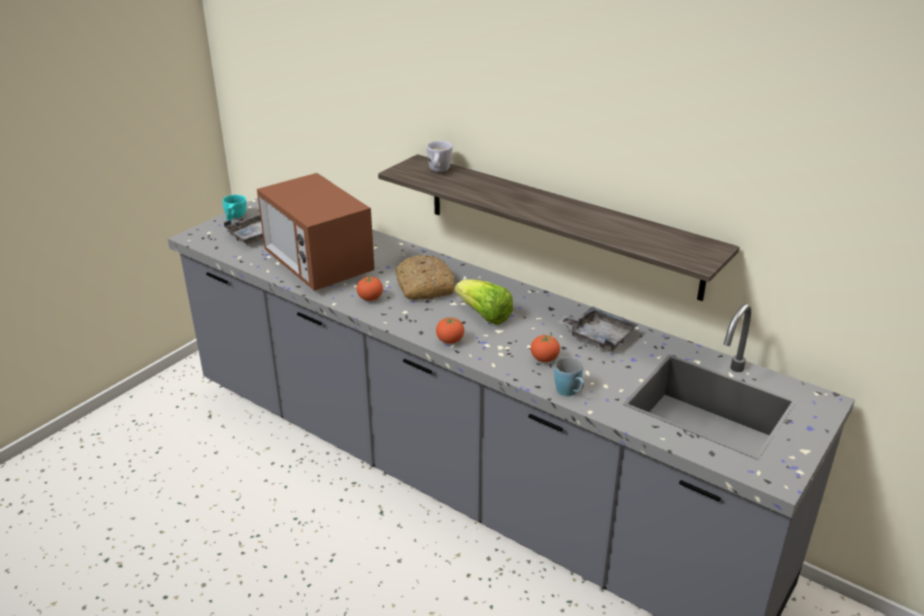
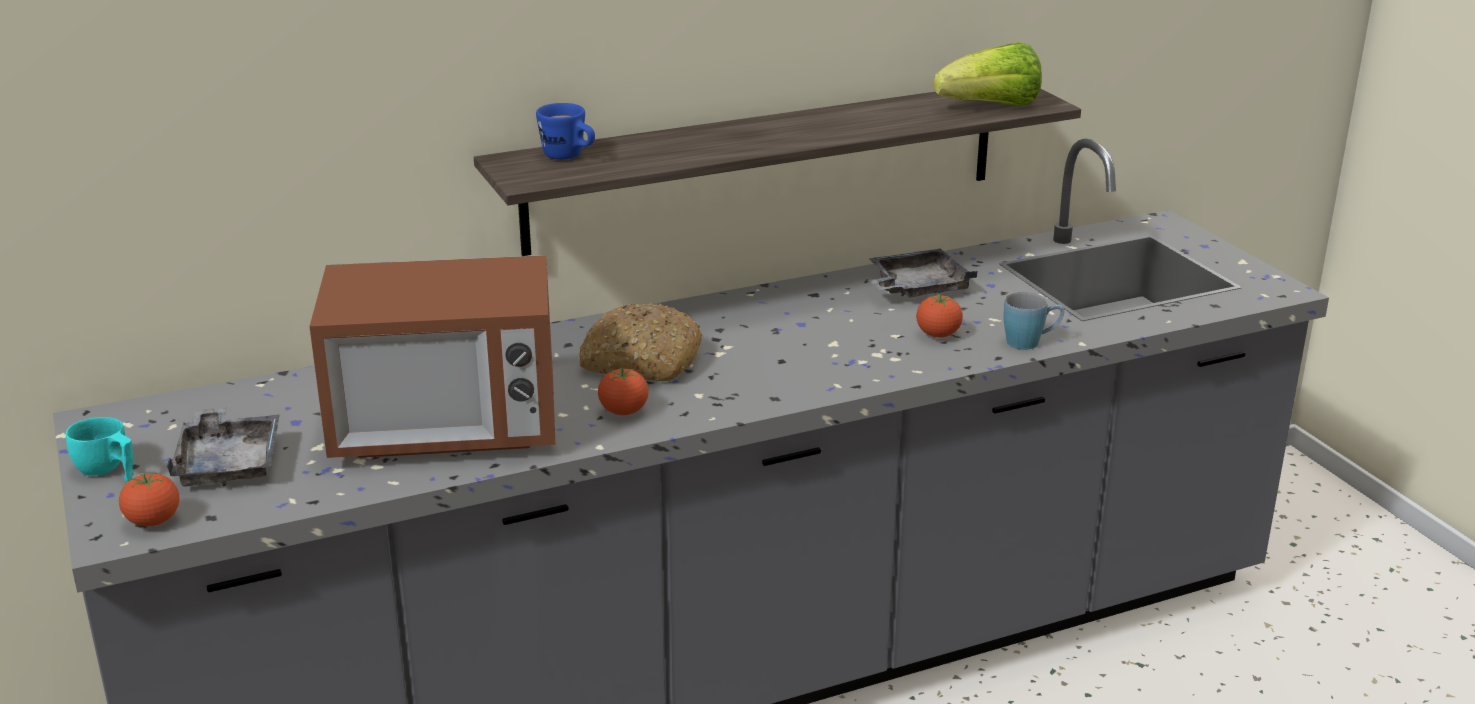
camera: 60 degrees left, 5 degrees down
white mug [426,141,453,172] -> blue mug [536,103,595,160]
tomato [436,317,464,344] -> tomato moved to [119,473,180,526]
lettuce [455,279,513,325] -> lettuce moved to [934,42,1042,106]

